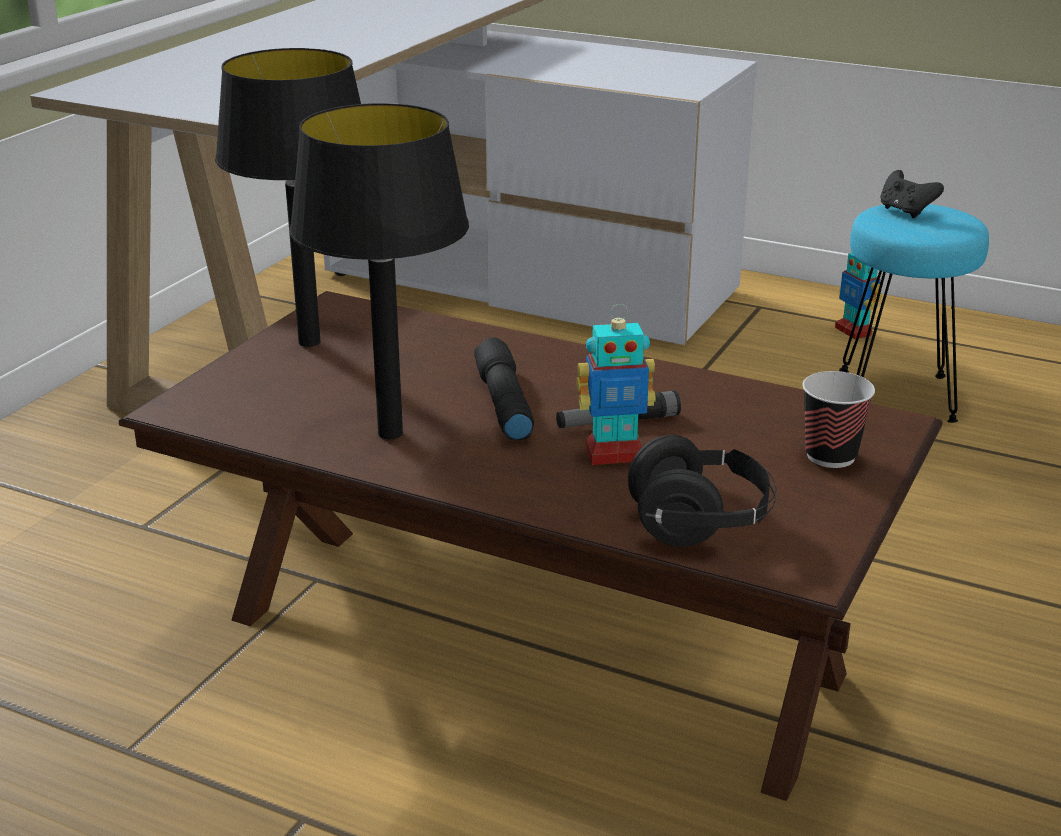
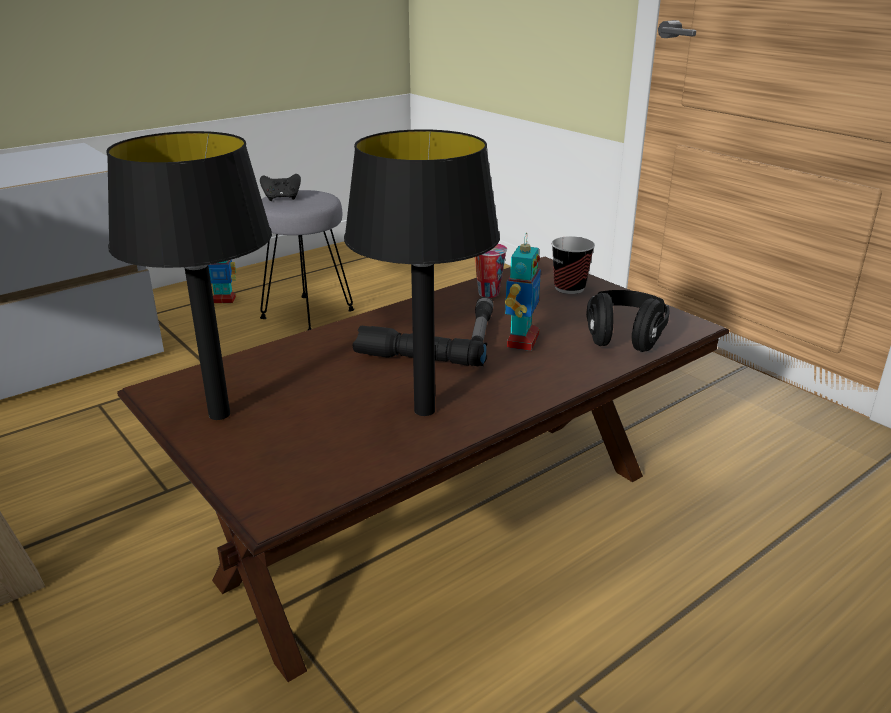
camera: 65 degrees left, 0 degrees up
turquoise stool [839,204,989,423] -> grey stool [260,190,354,330]
none -> cup [475,244,507,298]

